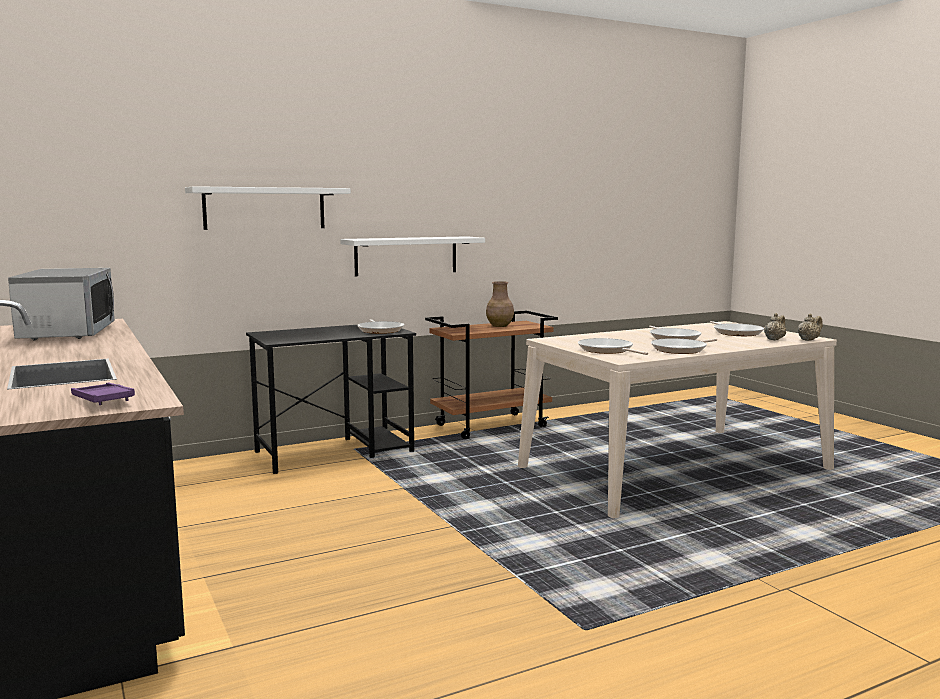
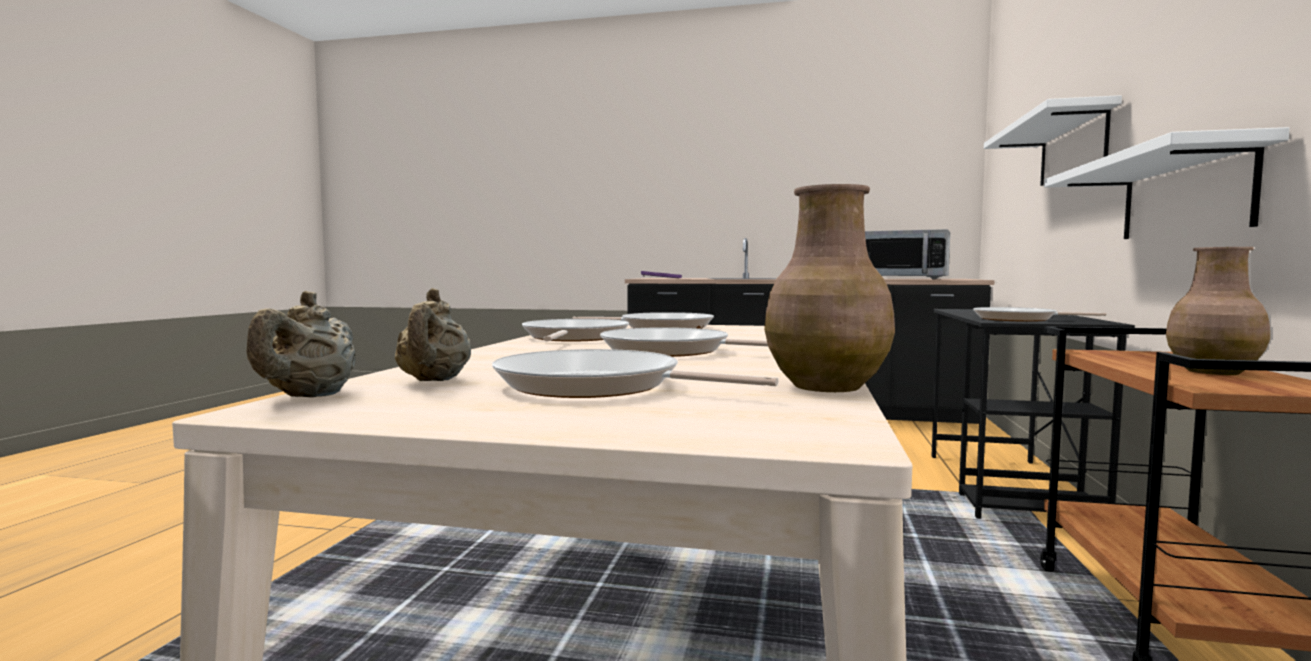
camera: 130 degrees right, 5 degrees down
none -> brown vase [764,184,895,392]

